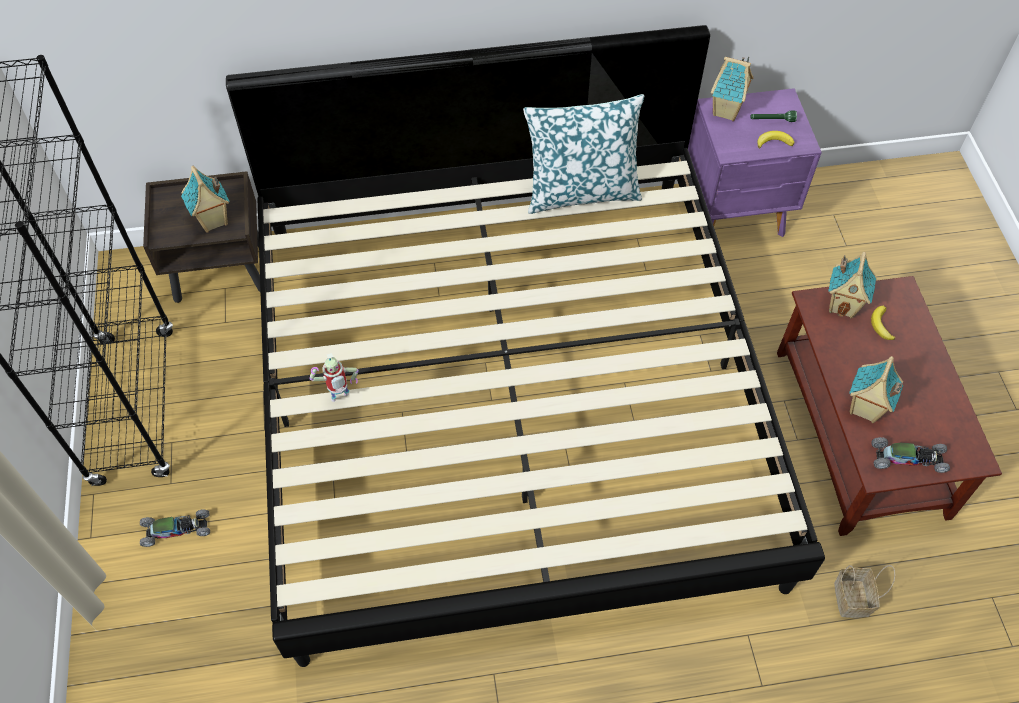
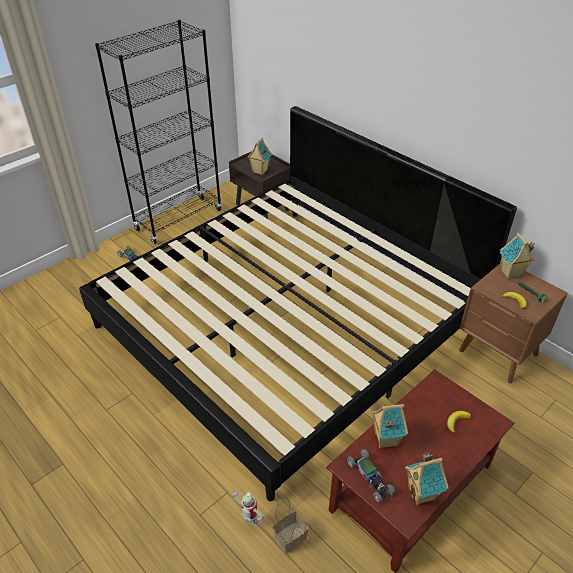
camera: 55 degrees right, 15 degrees down
toy robot [310,353,359,402] -> toy robot moved to [232,491,264,526]
pillow [523,94,645,214] -> none
purple nightstand [688,88,822,237] -> brown nightstand [459,263,568,383]
toy house [828,252,876,318] -> toy house moved to [405,450,449,505]

